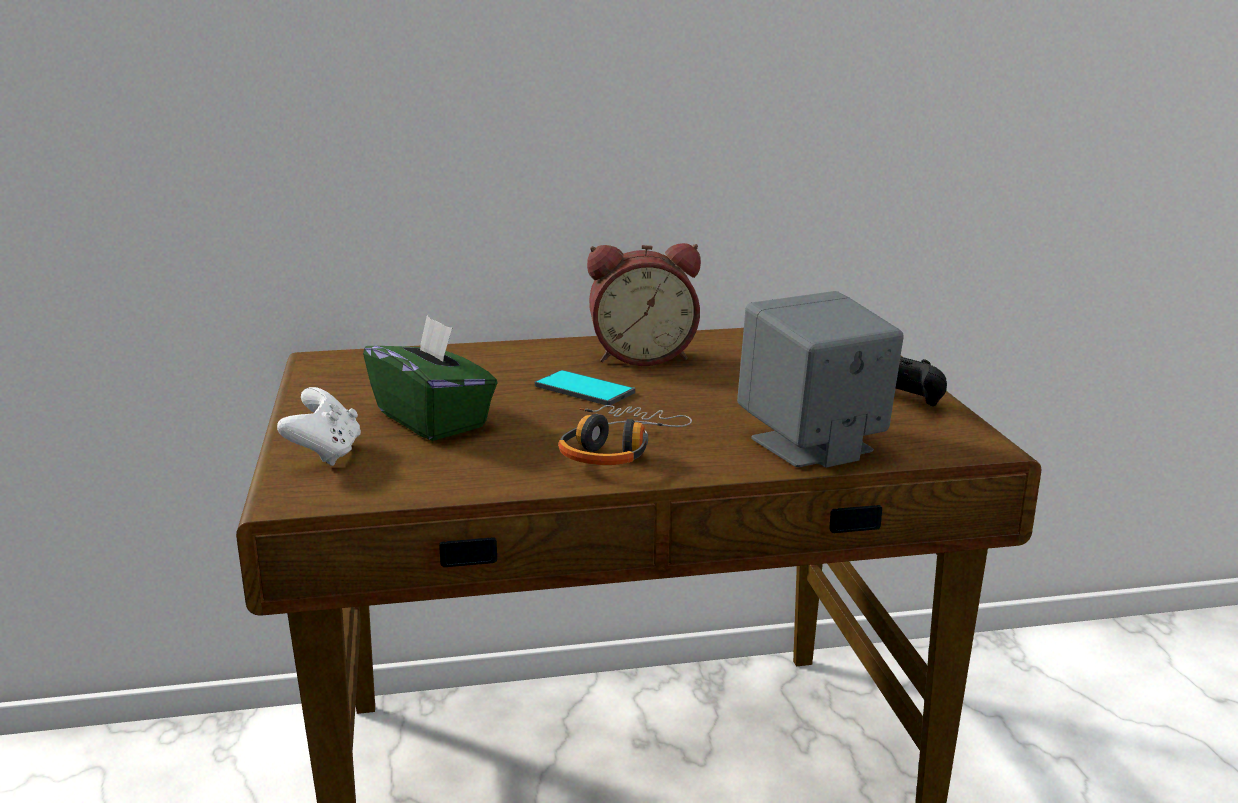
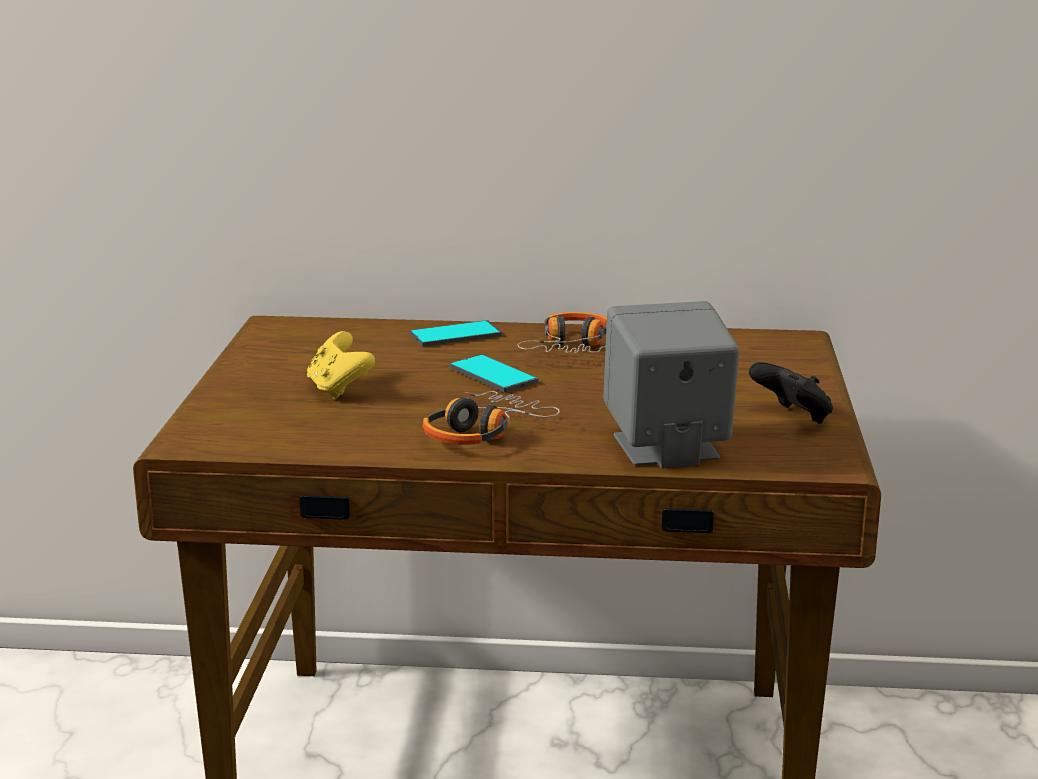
camera: 15 degrees right, 0 degrees up
white game controller [277,387,361,466] -> none
green tissue box [363,315,497,441] -> yellow game controller [307,331,375,399]
alarm clock [587,243,701,366] -> headphones [518,312,607,353]
none -> phone [409,320,502,347]

